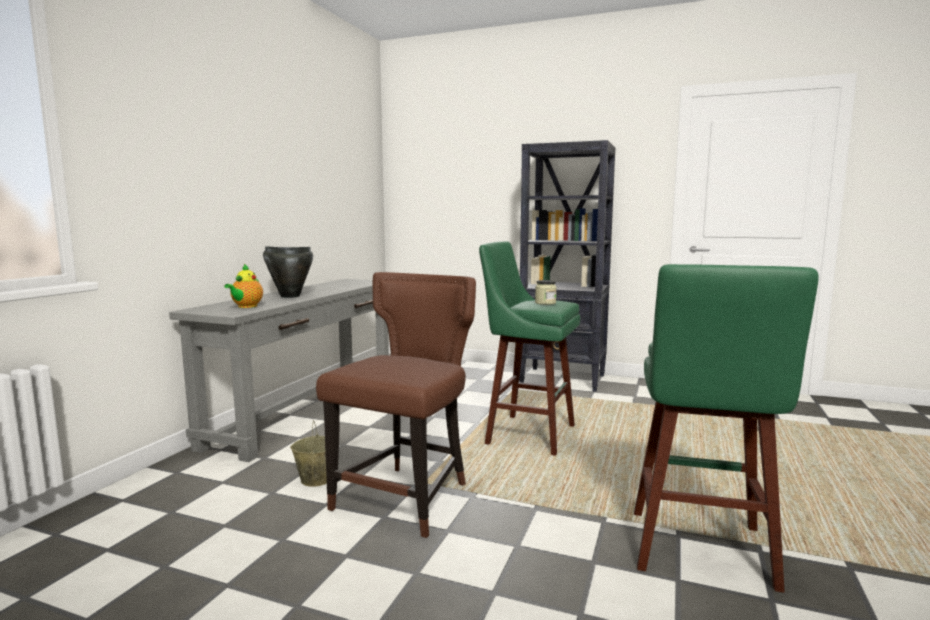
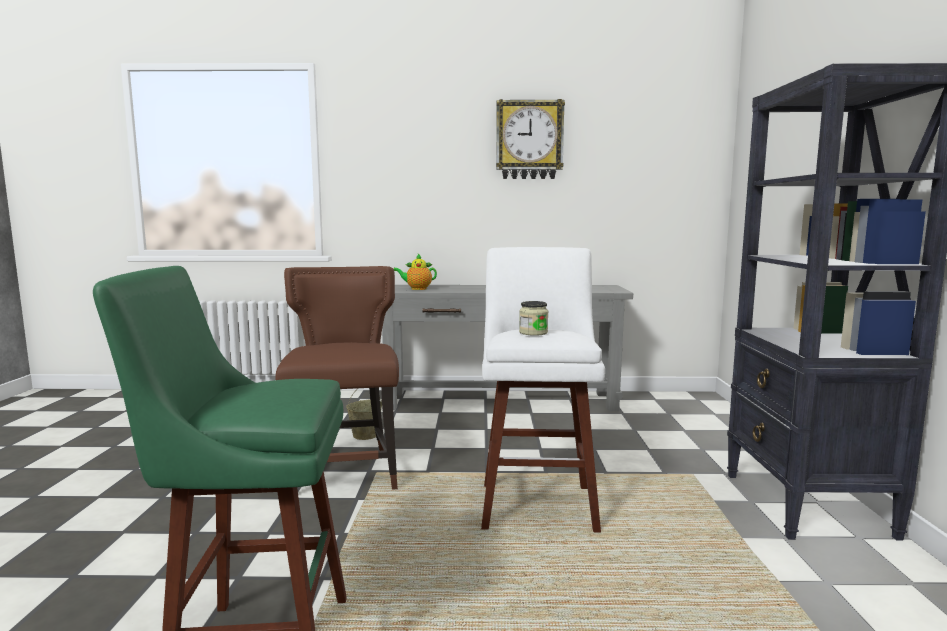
camera: 70 degrees right, 0 degrees up
black cooking pot [263,246,313,298] -> none
brown chair [316,272,476,538] -> brown chair turned 105 degrees counterclockwise [276,266,399,490]
green stool [479,241,580,456] -> white stool [481,247,605,533]
none -> wall clock [496,99,565,179]

